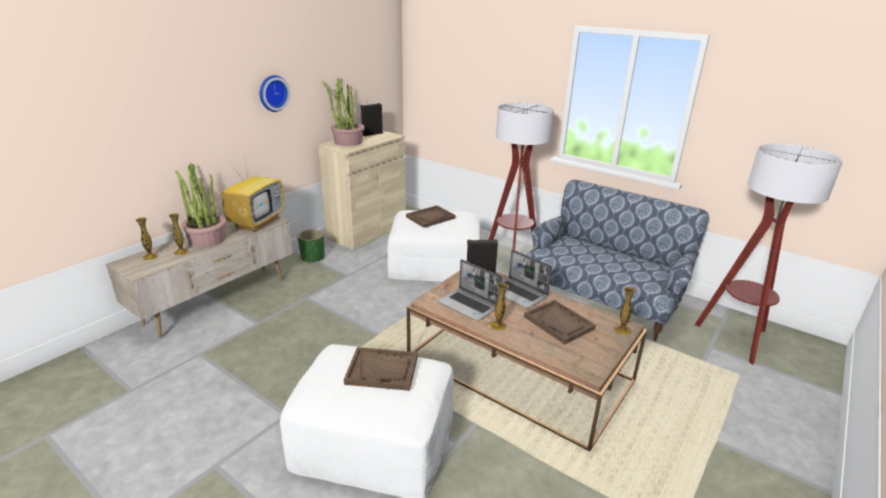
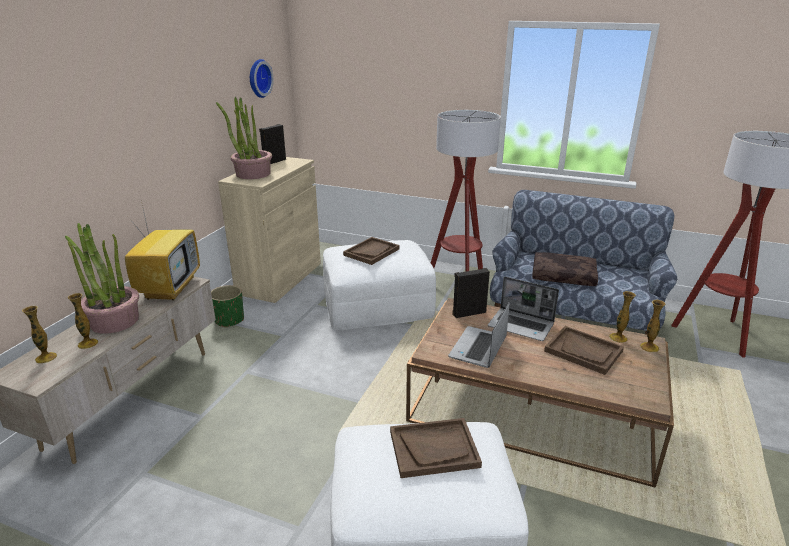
camera: 15 degrees left, 0 degrees up
wall clock [260,75,290,112] -> wall clock moved to [250,59,274,98]
laptop [438,259,502,321] -> laptop turned 90 degrees clockwise [448,302,510,368]
vase [490,283,509,331] -> vase moved to [609,291,636,343]
none -> brown pillow [532,252,598,286]

